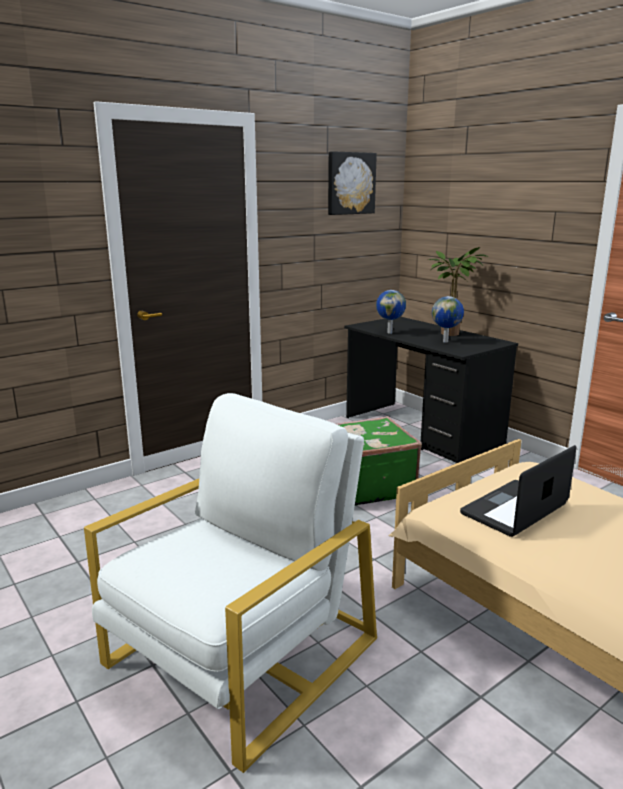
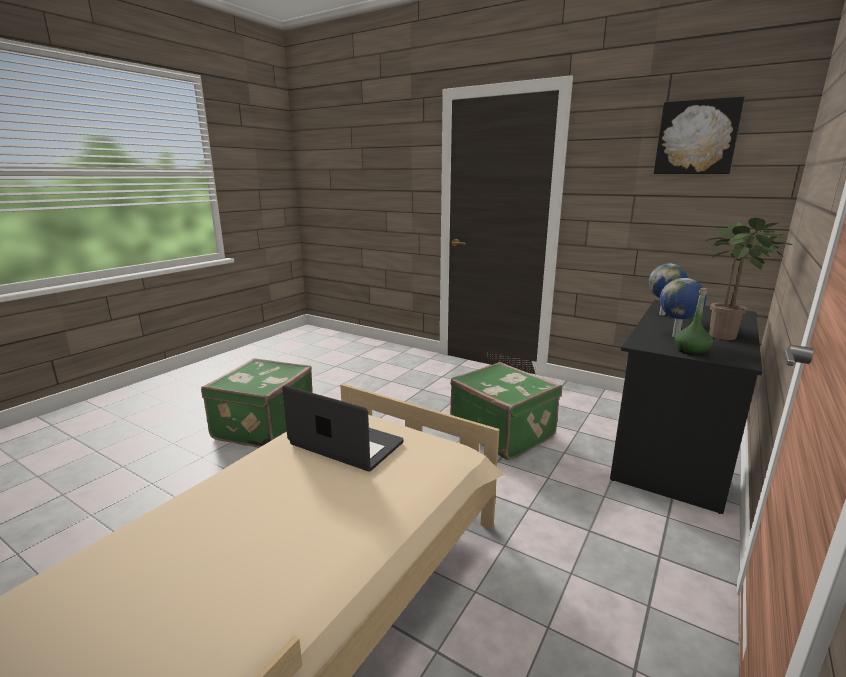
camera: 70 degrees right, 0 degrees up
white armchair [84,393,377,773] -> green suitcase [201,358,313,448]
none -> green bottle [675,288,713,356]

